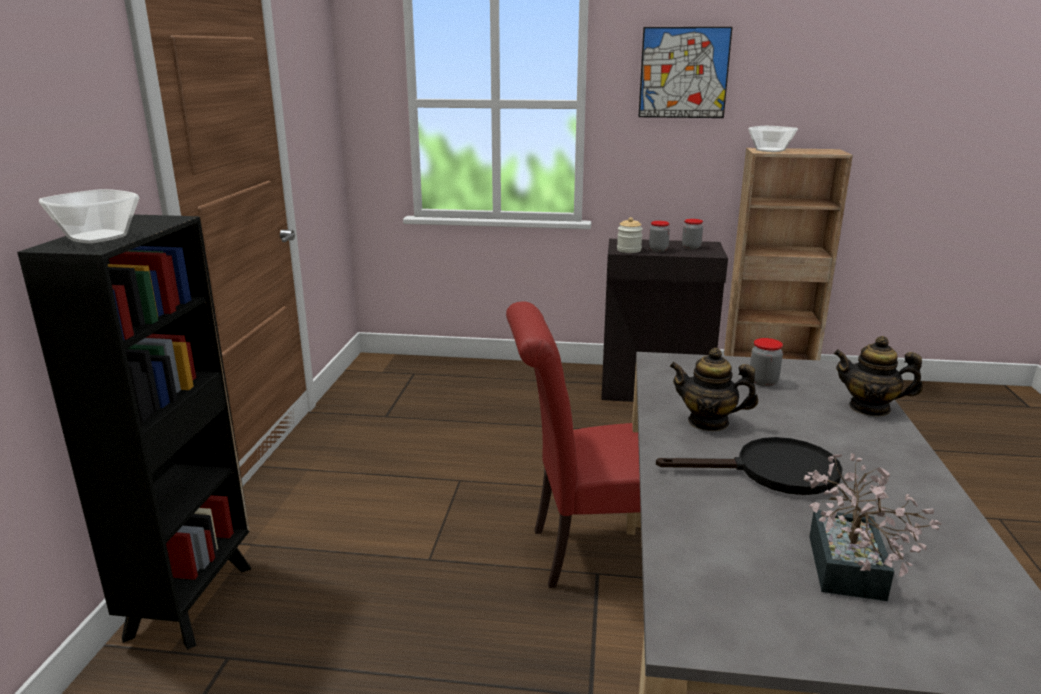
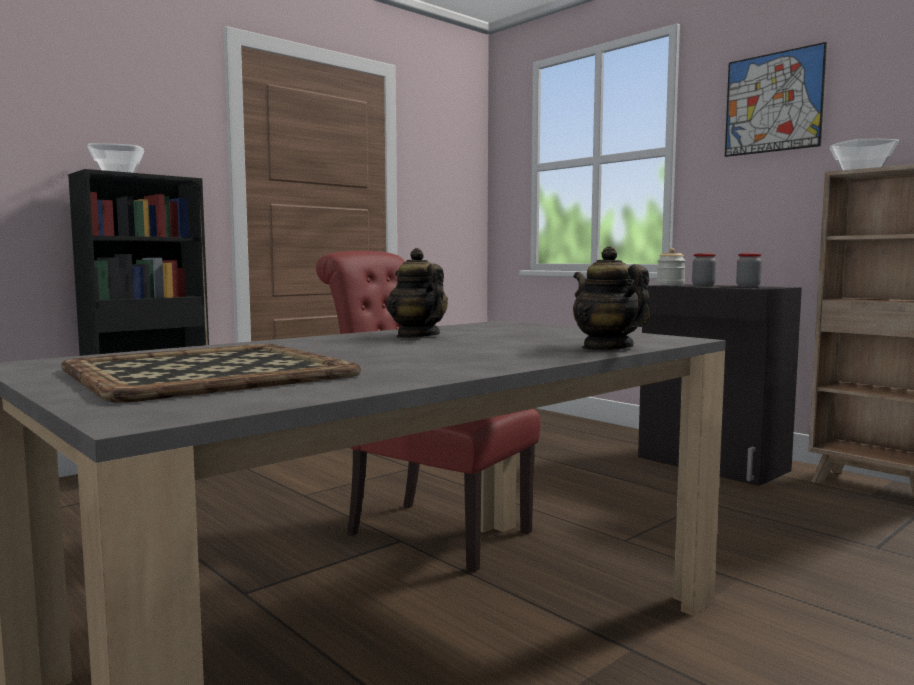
camera: 40 degrees right, 15 degrees down
black frying pan [656,437,843,495] -> none
jar [750,338,783,386] -> none
potted plant [804,453,942,601] -> tray [61,344,361,403]

